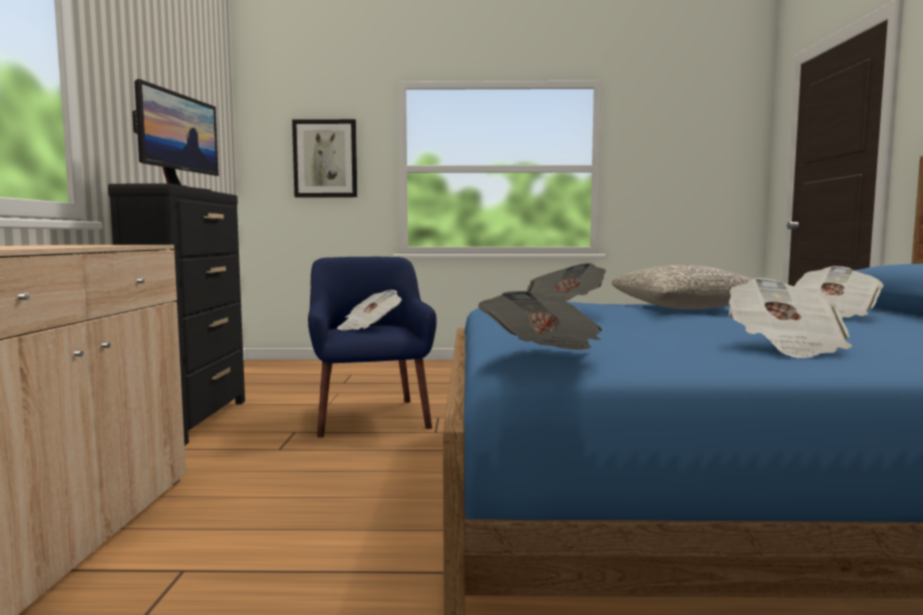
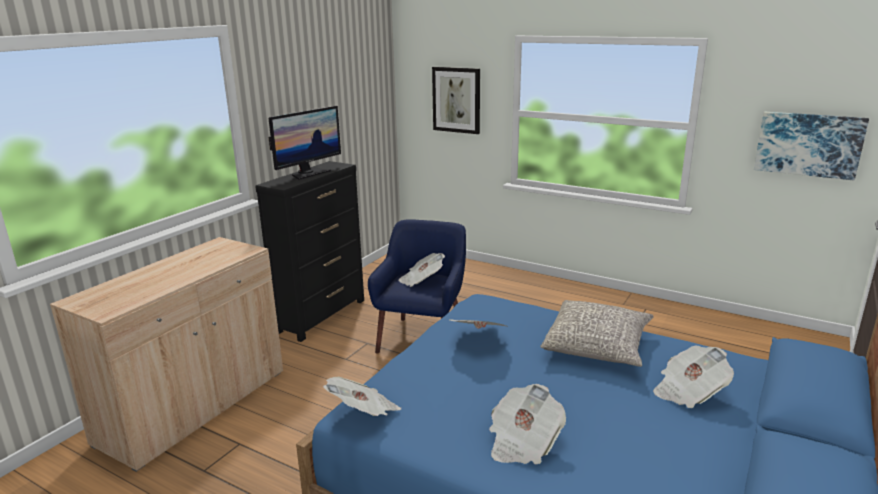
camera: 30 degrees right, 15 degrees up
none -> picture [754,112,869,180]

